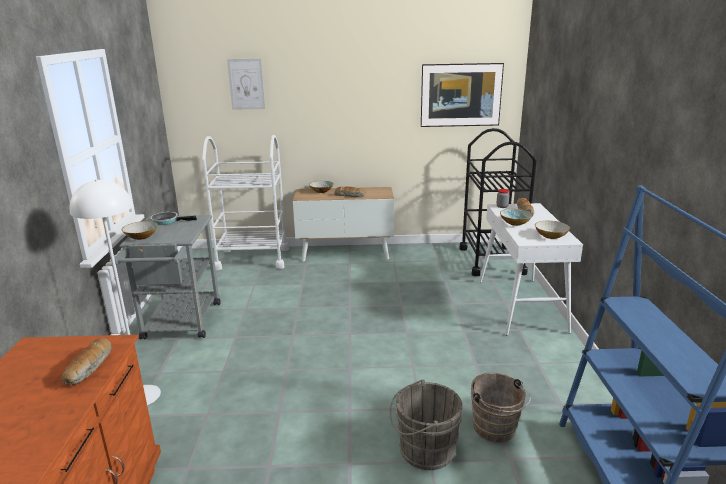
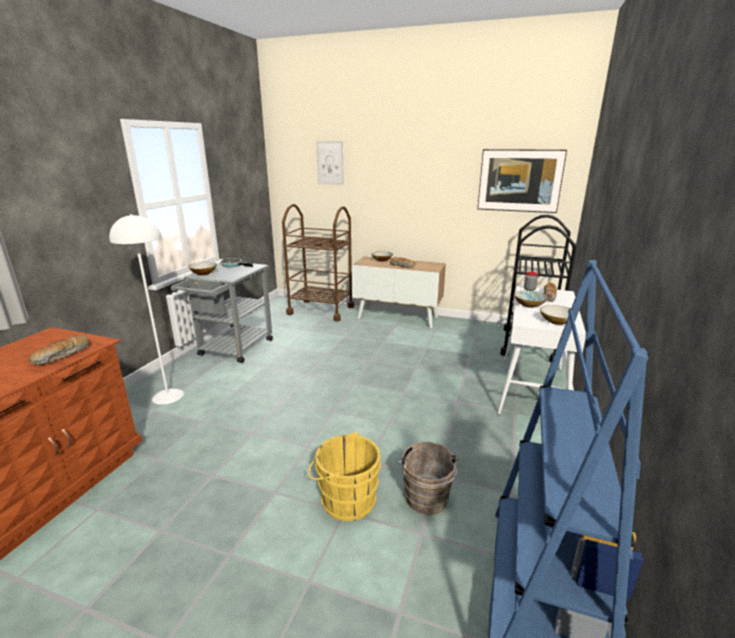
camera: 20 degrees right, 0 degrees up
white cart [202,135,289,270] -> brown cart [282,204,354,321]
grey bucket [390,379,463,470] -> yellow bucket [308,432,381,521]

